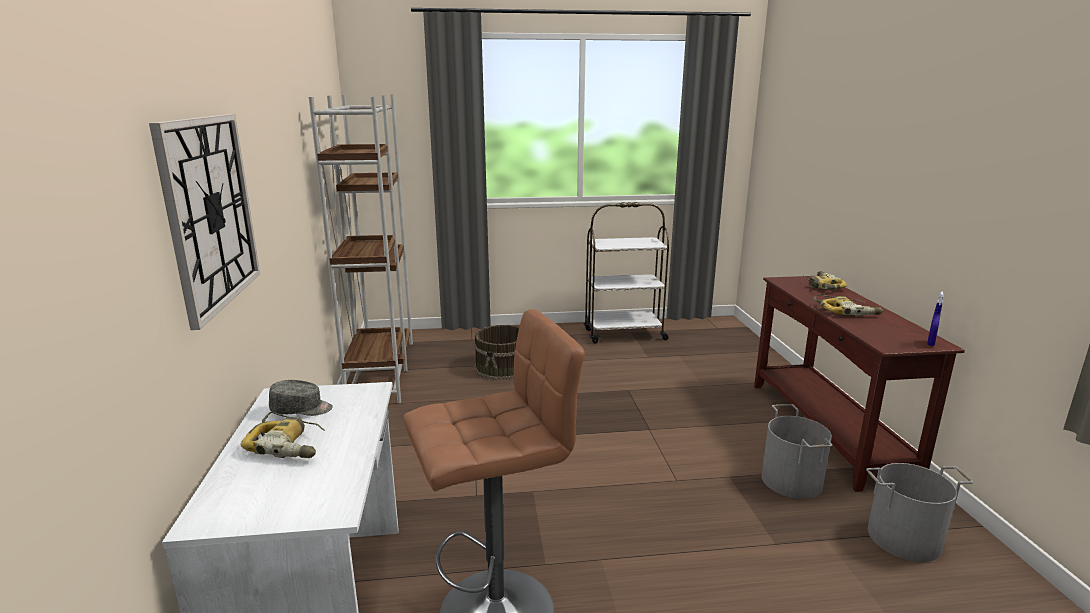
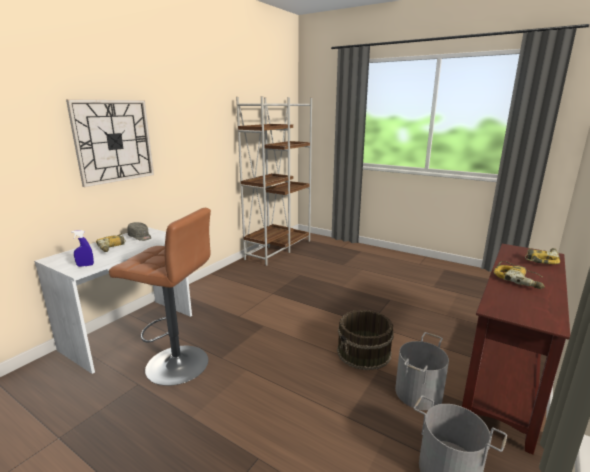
camera: 40 degrees right, 0 degrees up
brown bucket [474,325,519,380] -> brown bucket moved to [337,310,394,370]
white cart [584,202,669,343] -> none
blue spray bottle [927,292,944,346] -> blue spray bottle moved to [71,230,94,267]

